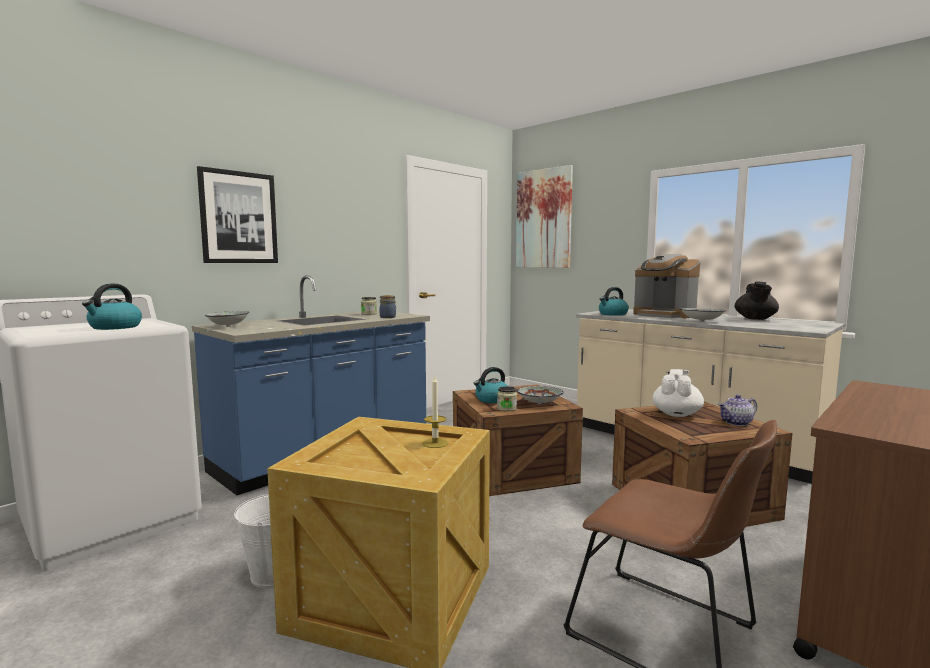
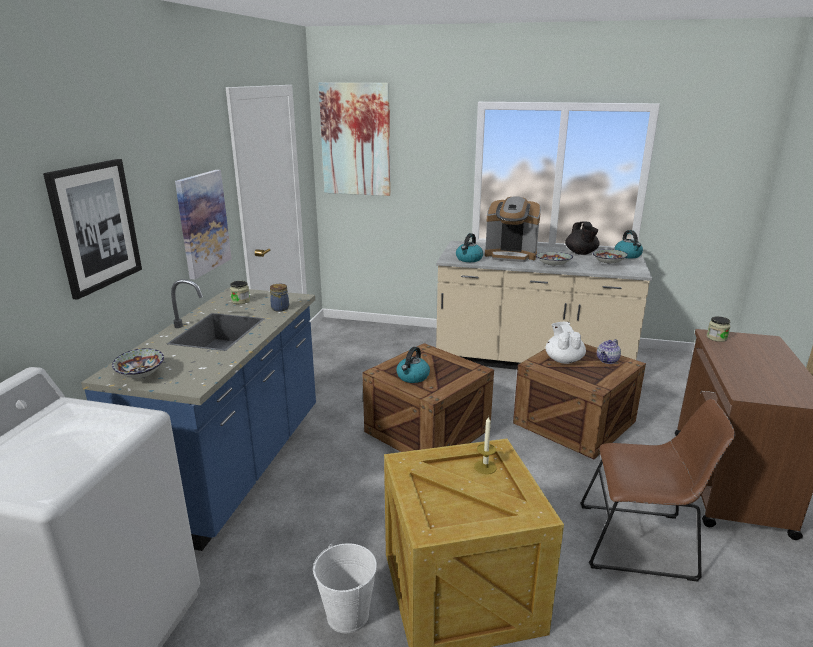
camera: 30 degrees left, 15 degrees up
kettle [82,284,142,330] -> kettle moved to [614,230,643,258]
jar [497,386,517,411] -> jar moved to [706,316,731,342]
bowl [517,386,564,404] -> bowl moved to [593,249,628,264]
none -> picture [175,170,232,280]

